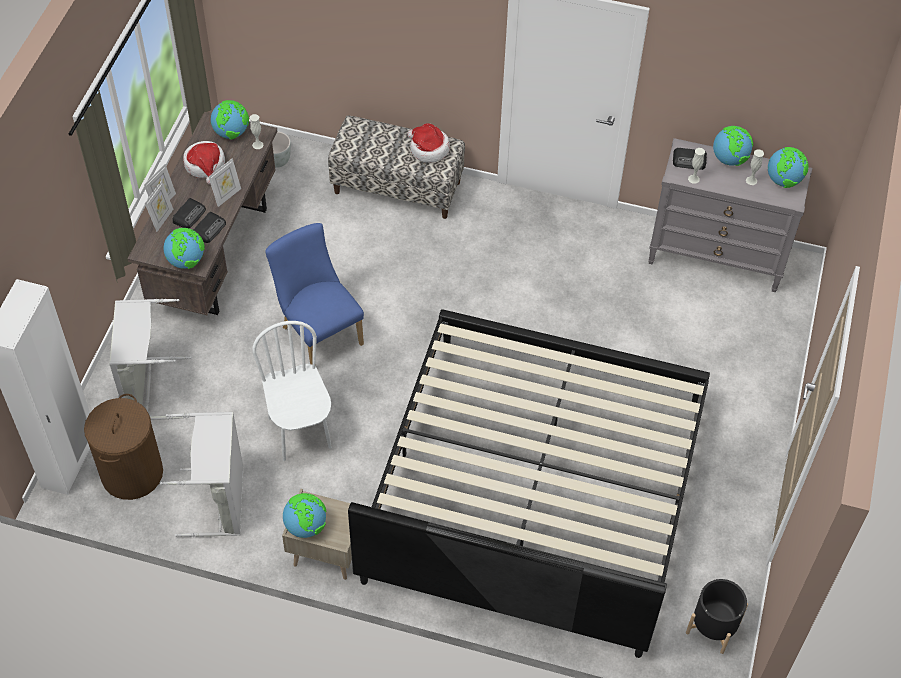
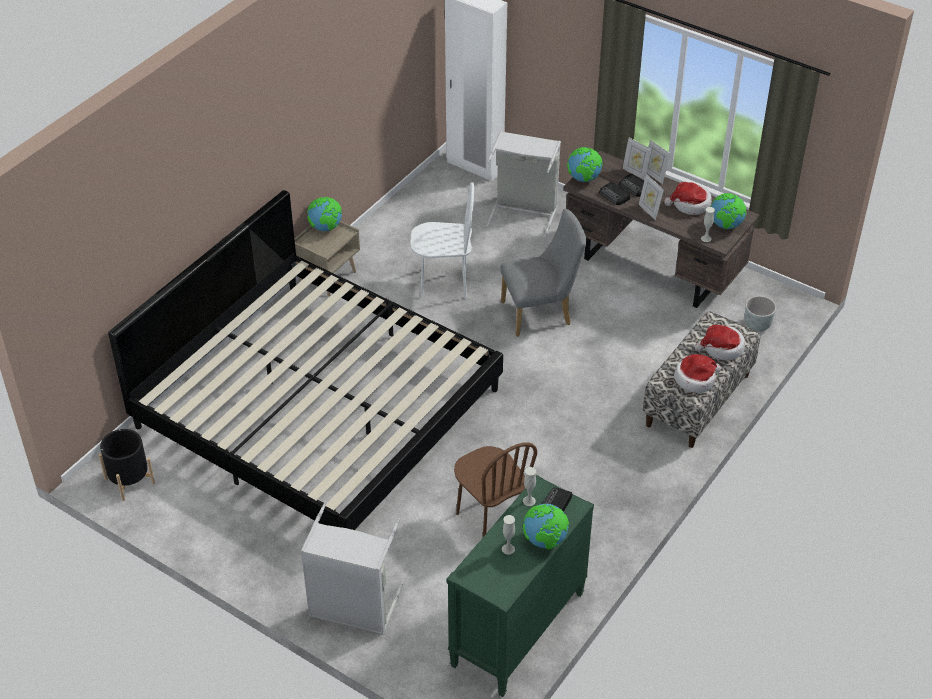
camera: 110 degrees right, 10 degrees down
brown laundry basket [84,394,163,500] -> none
grey laundry basket [160,412,244,537] -> grey laundry basket moved to [301,501,403,635]
blue chair [265,223,364,367] -> grey chair [500,209,586,337]
grey dresser [648,138,812,292] -> green dresser [446,475,594,697]
globe [768,147,808,188] -> none
none -> brown chair [454,442,537,537]
none -> hat [695,325,745,360]

